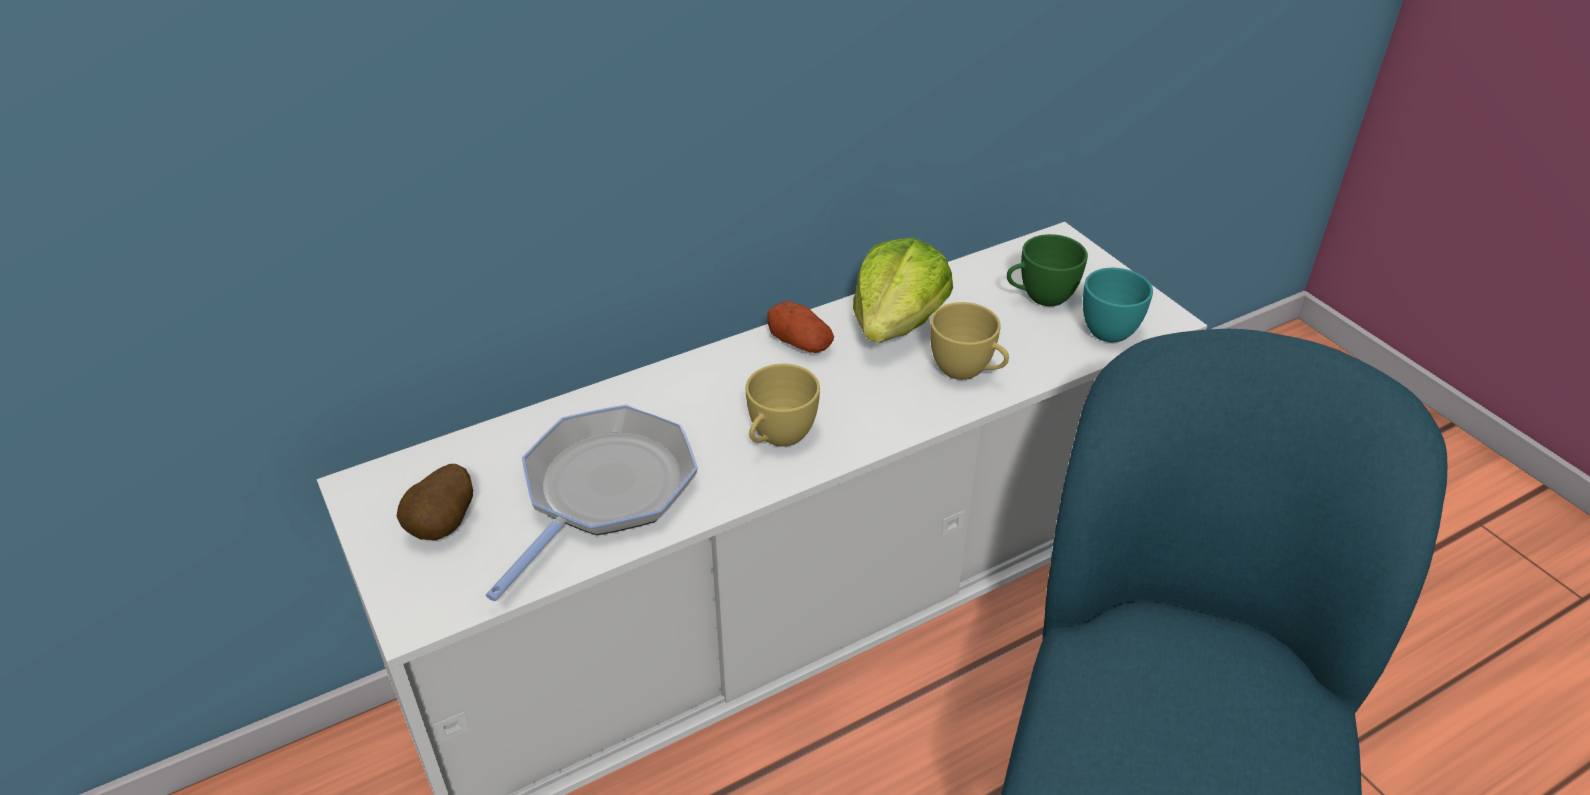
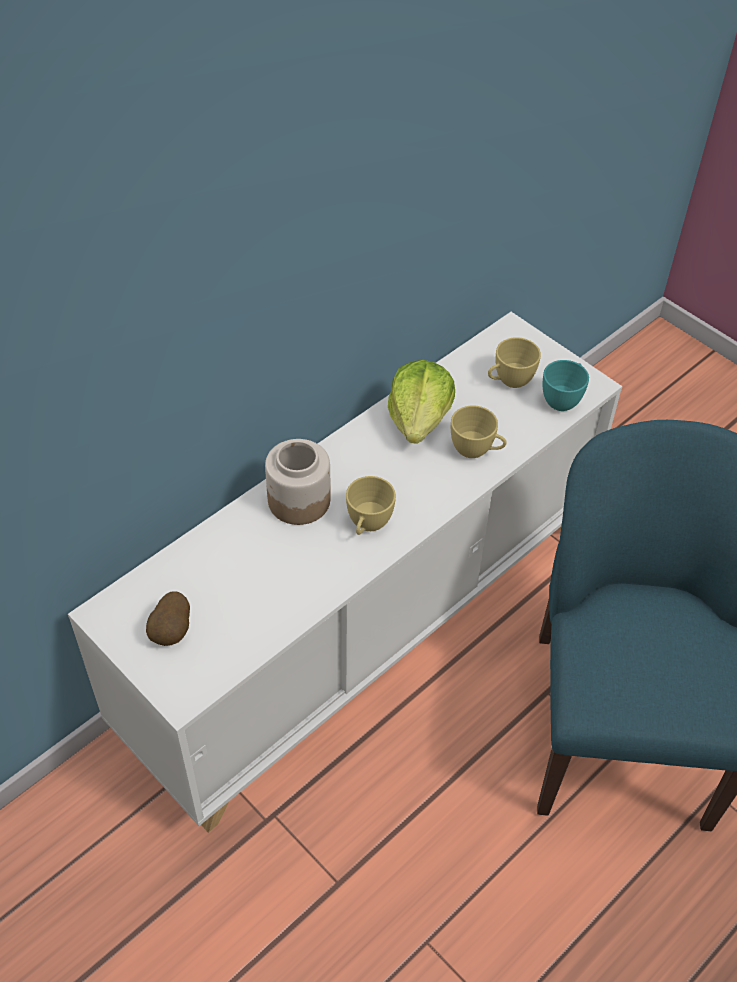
camera: 15 degrees left, 10 degrees up
frying pan [486,404,698,601] -> none
potato [767,301,834,353] -> none
green cup [1007,234,1088,306] -> yellow cup [488,337,541,388]
none -> jar [265,439,331,525]

